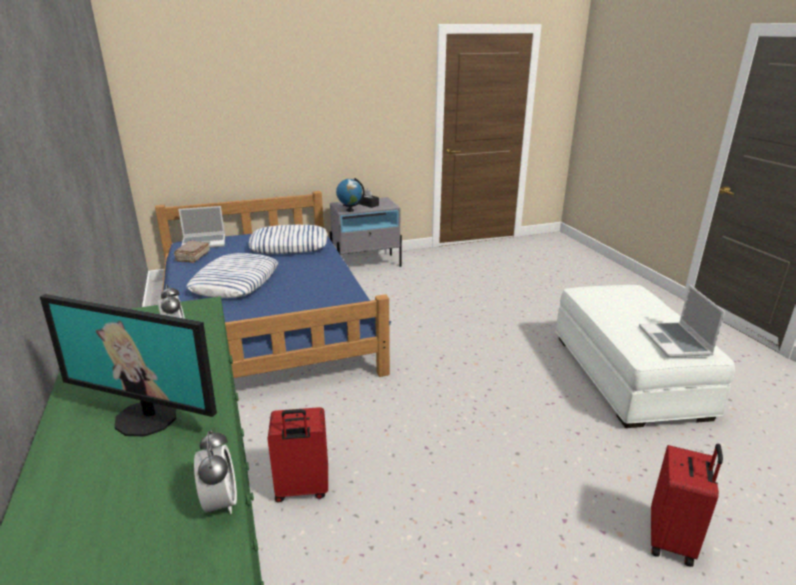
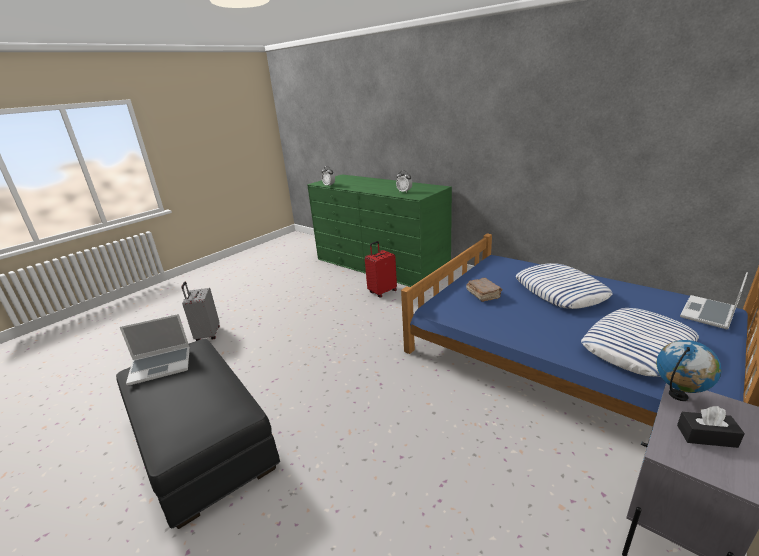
camera: 150 degrees right, 0 degrees up
monitor [40,294,217,436] -> none
brown book [174,241,210,263] -> brown book moved to [466,278,502,302]
white ottoman [555,285,735,428] -> black ottoman [116,339,280,529]
laptop [639,284,725,357] -> laptop turned 105 degrees clockwise [120,314,190,385]
red suitcase [651,444,723,567] -> grey suitcase [181,282,220,341]

